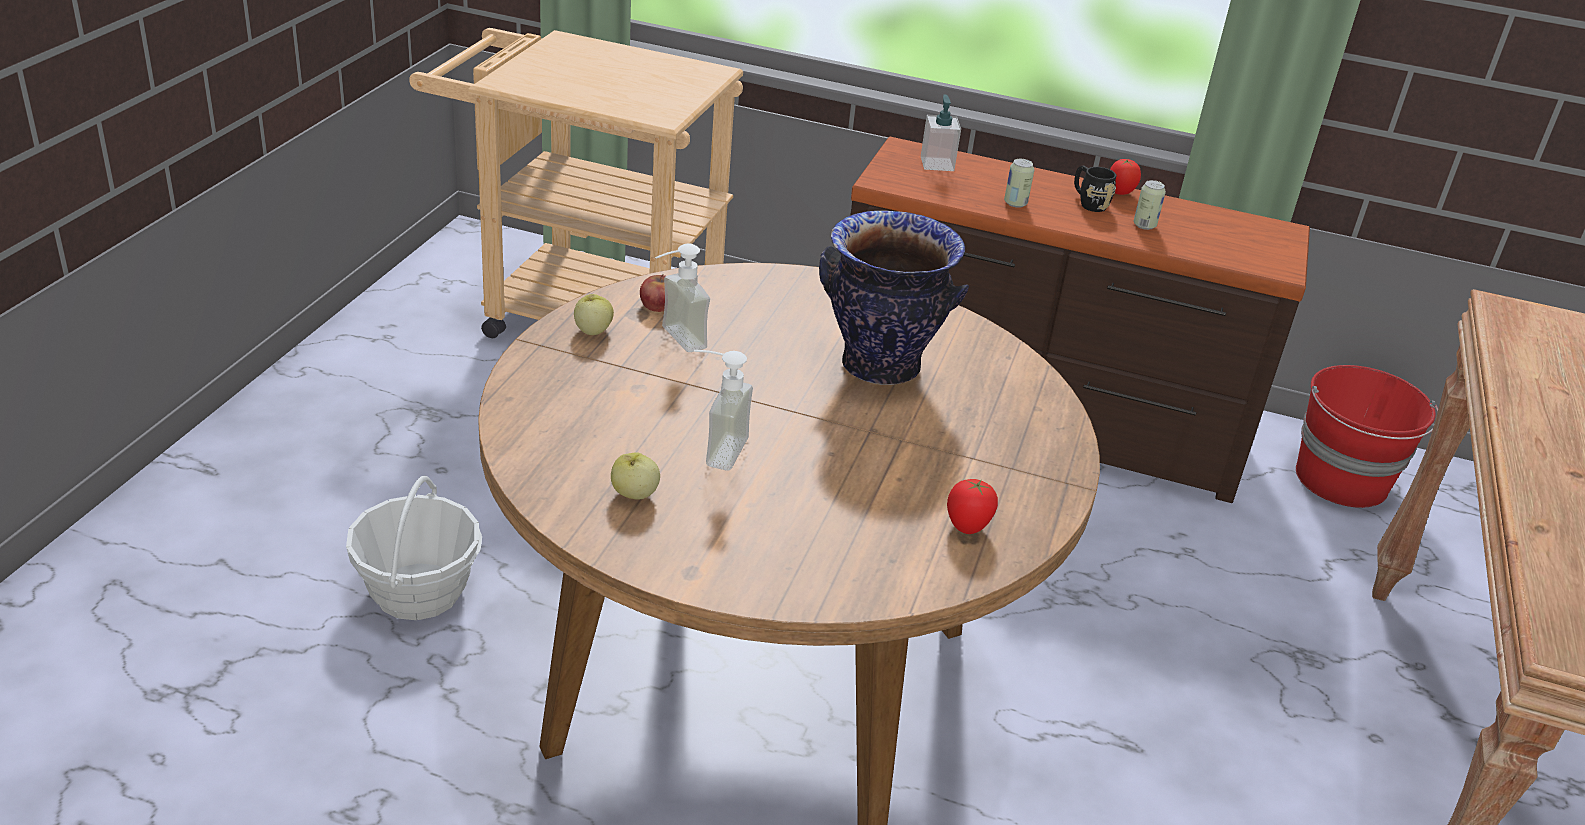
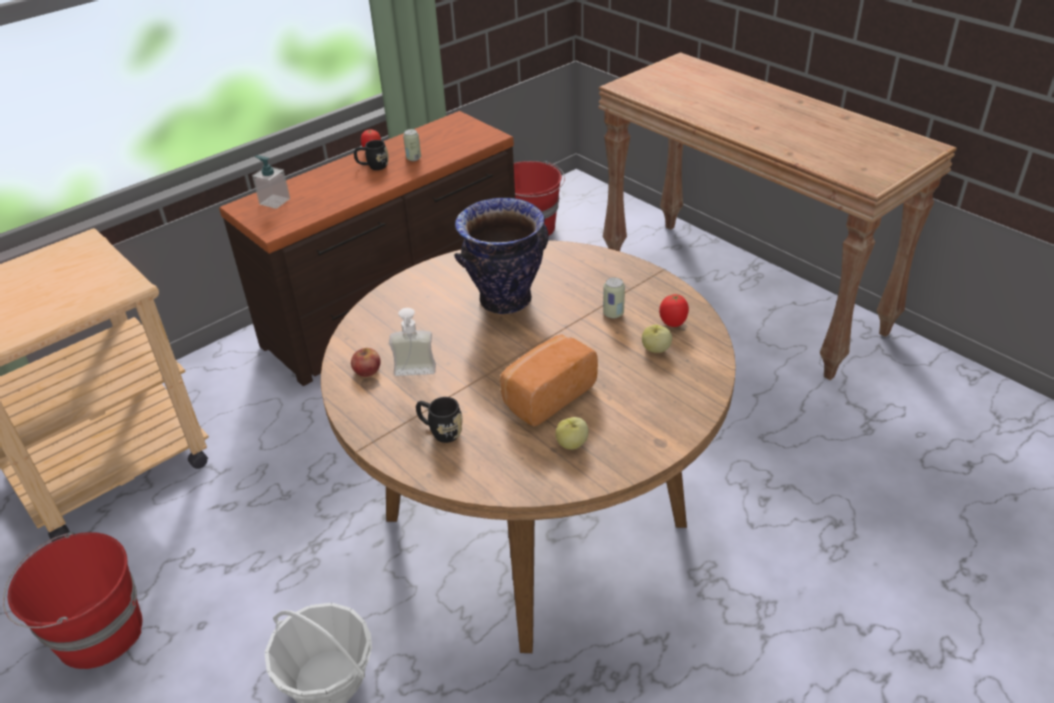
camera: 55 degrees left, 5 degrees up
apple [574,294,614,335] -> apple moved to [642,324,672,353]
soap dispenser [694,350,753,471] -> bread [500,335,598,427]
can [1004,159,1034,208] -> can moved to [603,277,625,318]
none -> red bucket [3,532,143,669]
none -> black mug [416,397,463,443]

